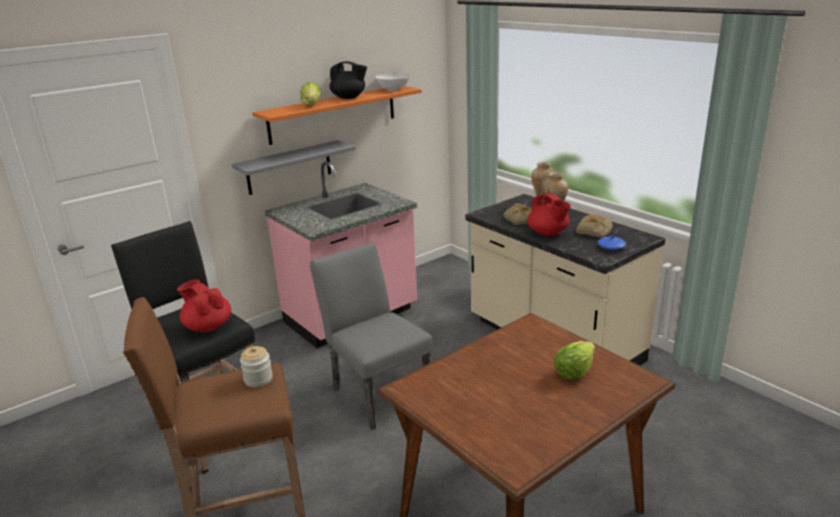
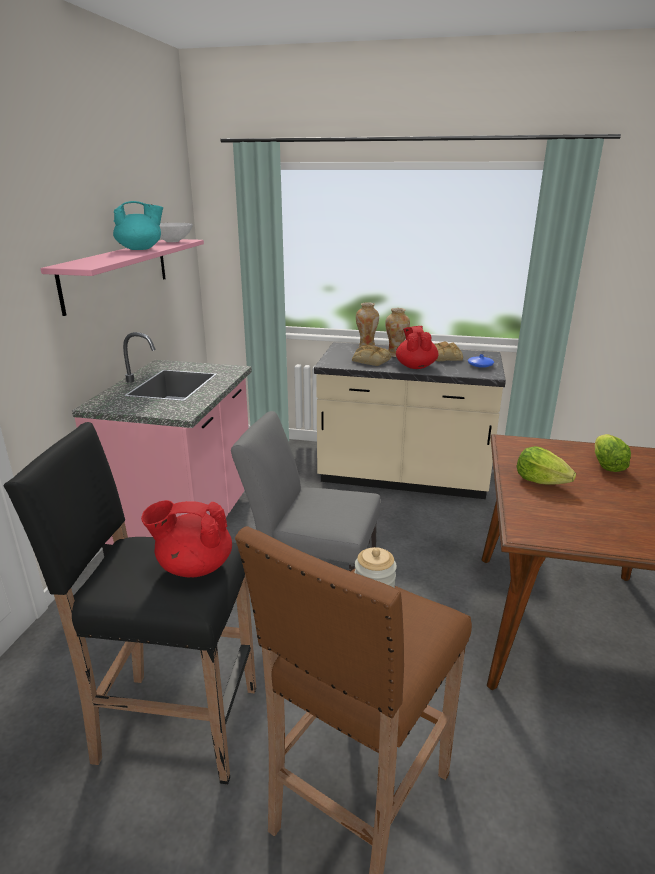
camera: 40 degrees left, 0 degrees up
grey shelf [232,140,356,195] -> none
orange shelf [252,86,422,145] -> pink shelf [40,239,204,316]
lettuce [300,82,321,105] -> lettuce moved to [517,446,576,485]
black teapot [330,61,367,99] -> turquoise teapot [113,201,163,250]
red teapot [527,193,571,236] -> red teapot turned 120 degrees counterclockwise [396,326,438,369]

